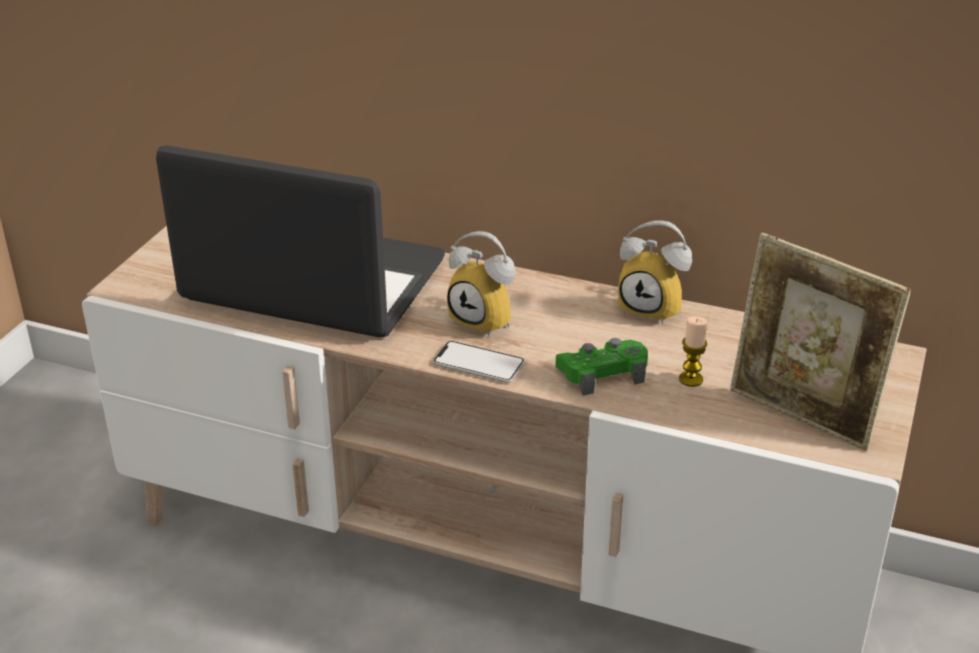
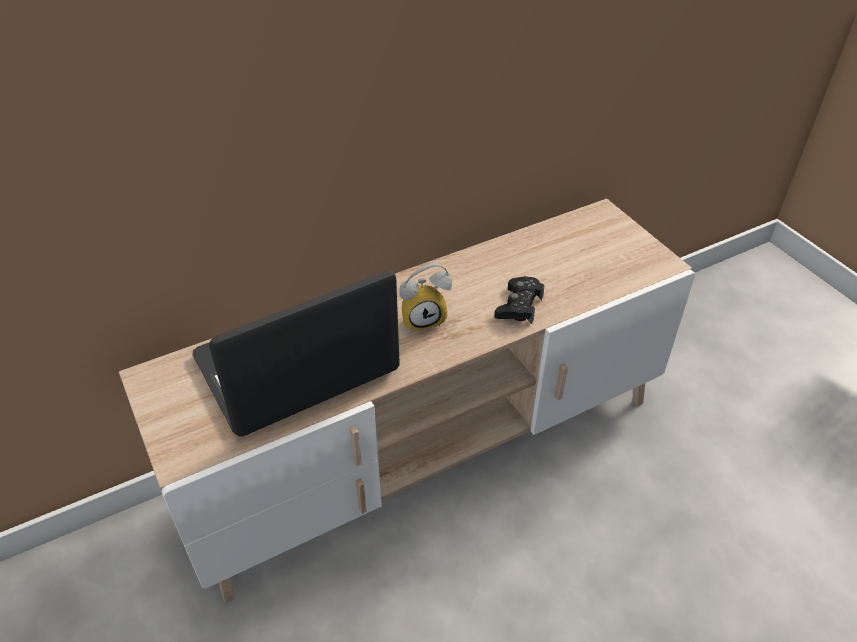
camera: 50 degrees left, 10 degrees up
phone [433,341,525,383] -> none
green game controller [555,338,648,396] -> black game controller [494,276,544,324]
alarm clock [618,221,692,325] -> none
candle [679,316,707,387] -> none
picture frame [730,233,911,451] -> none

